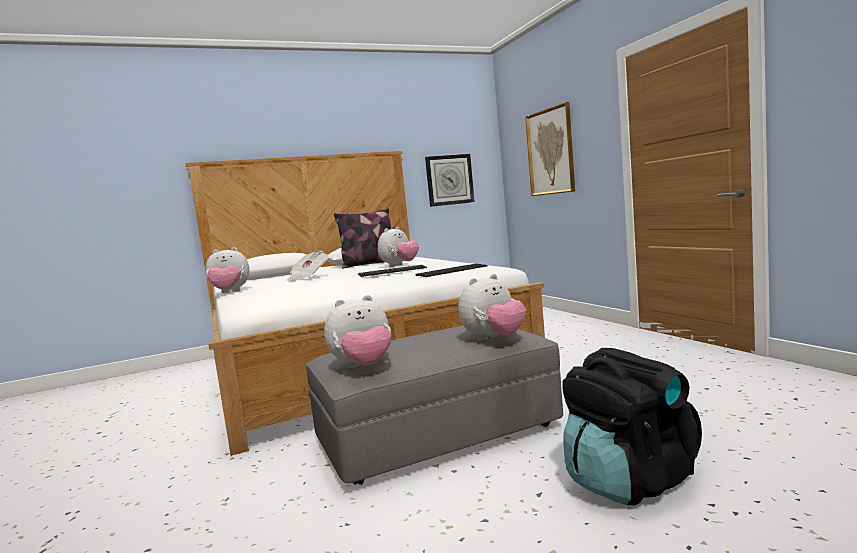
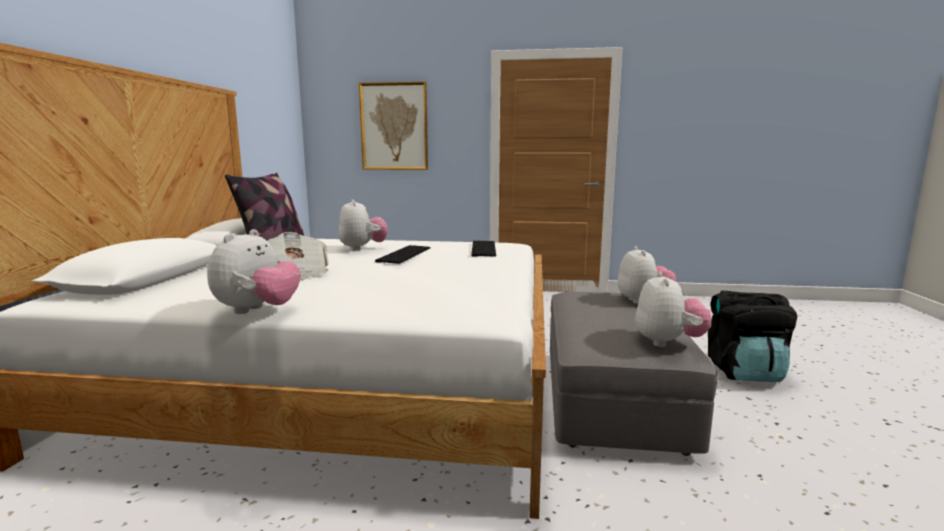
camera: 60 degrees left, 5 degrees up
wall clock [425,154,475,207] -> none

